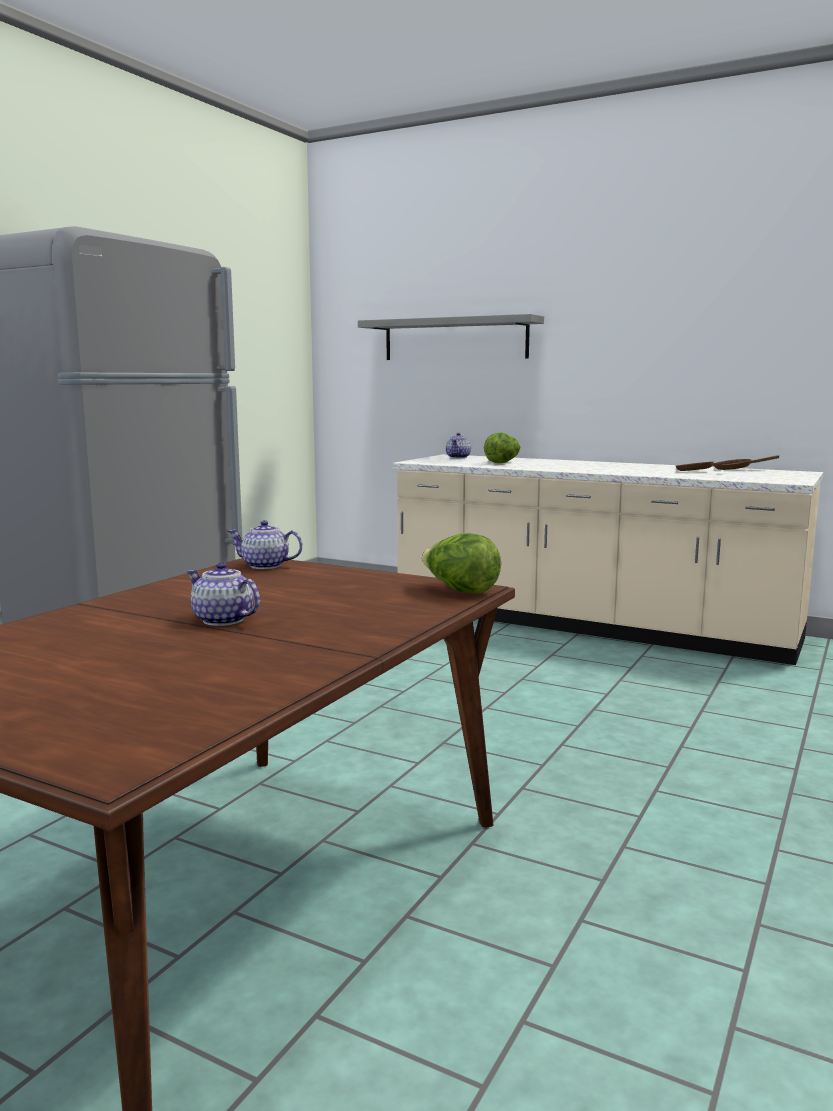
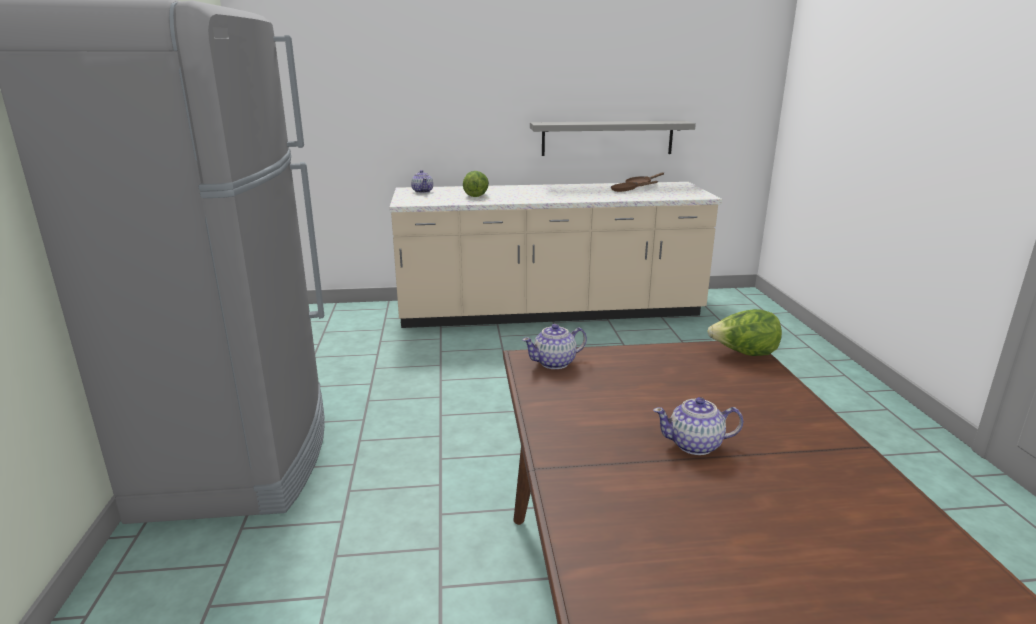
camera: 35 degrees left, 10 degrees up
grey shelf [358,314,544,360] -> grey shelf moved to [530,121,696,156]

